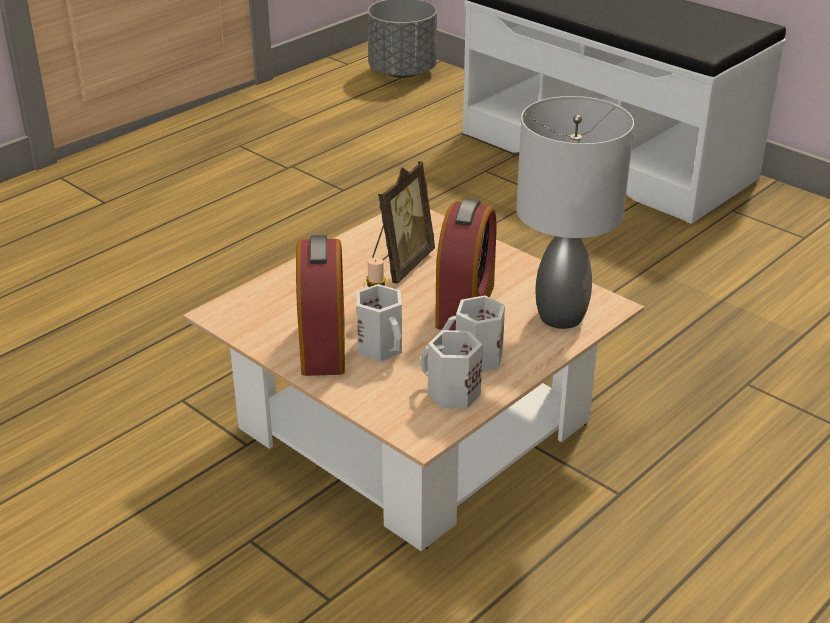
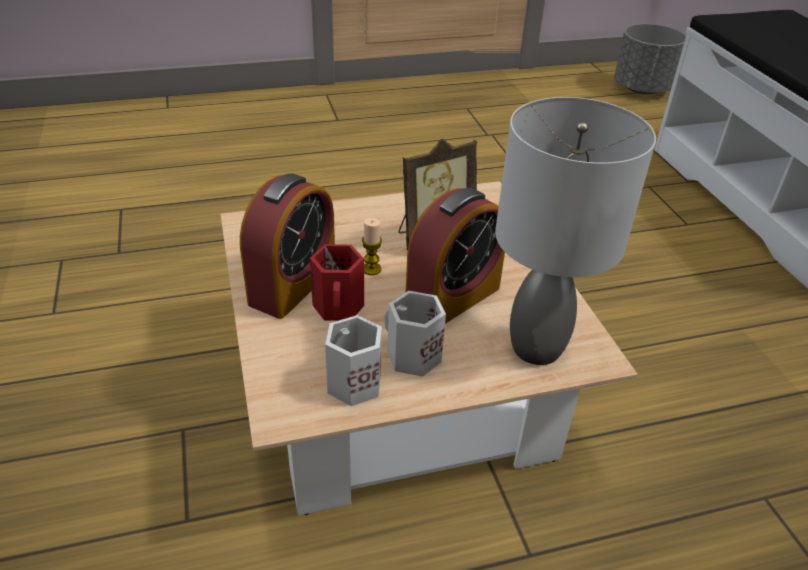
camera: 30 degrees right, 5 degrees up
white mug [356,284,402,361] -> red mug [310,244,364,321]

